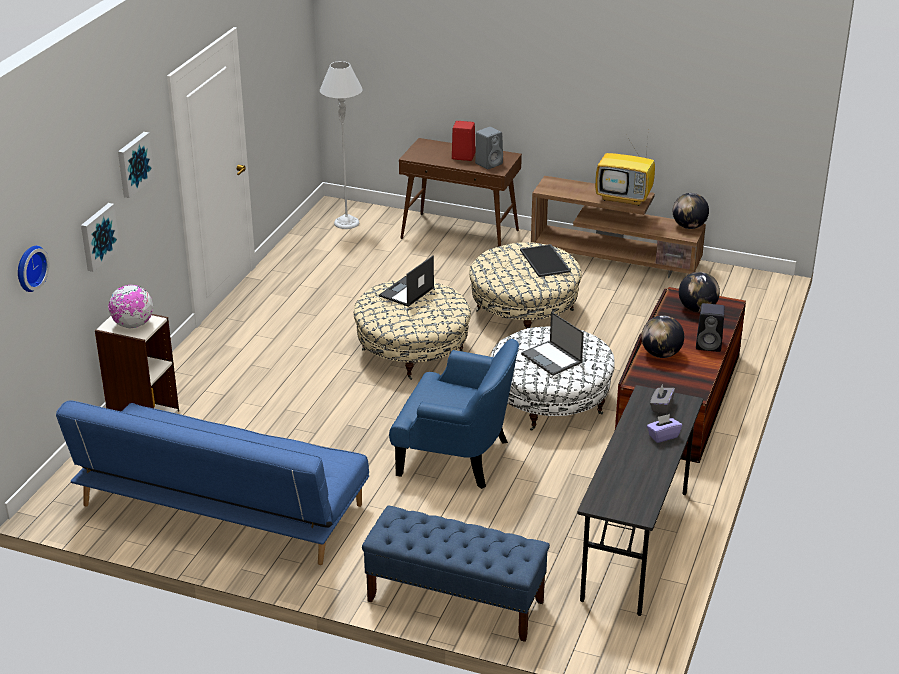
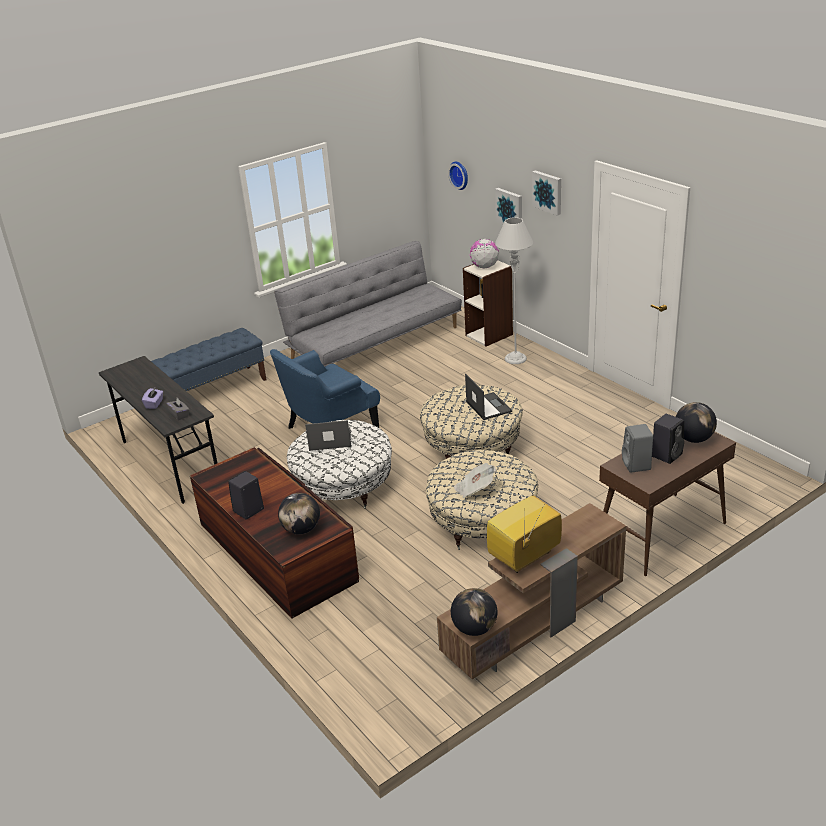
camera: 125 degrees right, 0 degrees up
blue sofa [56,400,369,565] -> grey sofa [274,241,462,367]
grey floor lamp [320,61,363,229] -> grey floor lamp moved to [495,217,533,364]
red speaker [452,121,475,161] -> black speaker [652,414,684,464]
tray [520,244,571,277] -> newspaper [454,463,496,498]
globe [641,315,684,358] -> globe moved to [676,402,717,443]

